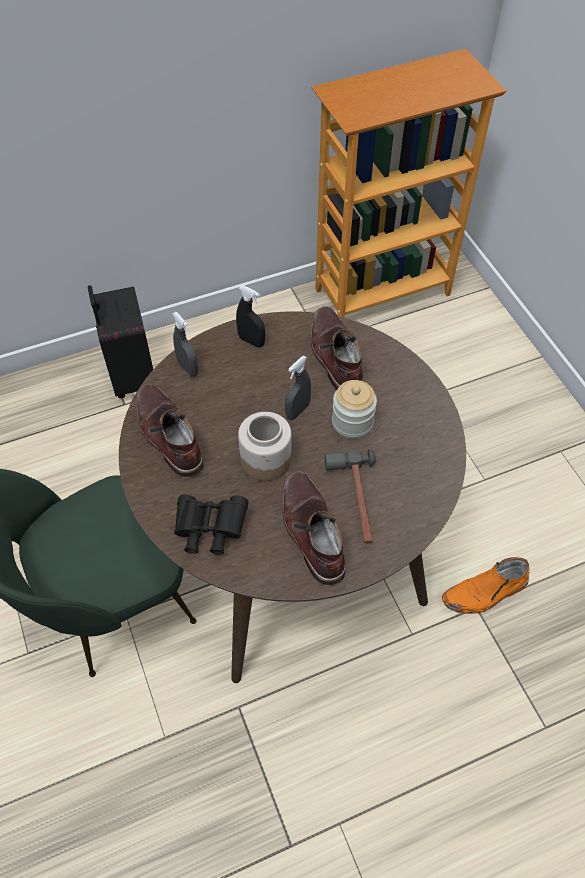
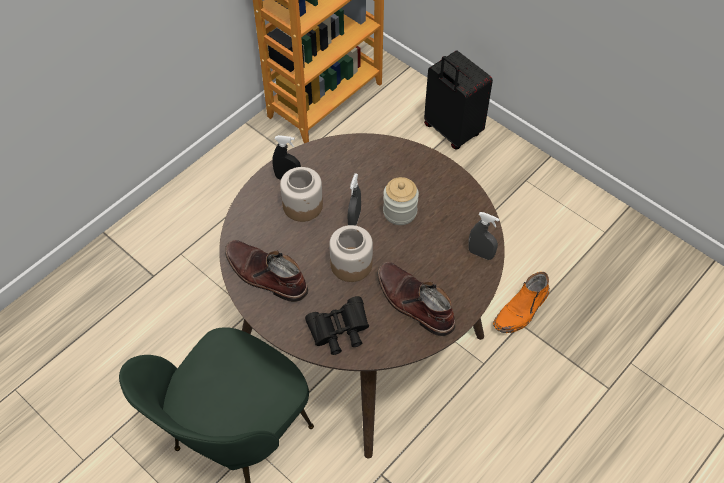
camera: 25 degrees left, 0 degrees up
black suitcase [88,285,153,398] -> black suitcase moved to [424,50,493,150]
grey spray bottle [172,312,198,377] -> grey spray bottle moved to [468,212,500,260]
brown boot [311,306,363,390] -> none
hammer [325,449,376,544] -> none
none -> jar [280,167,323,222]

